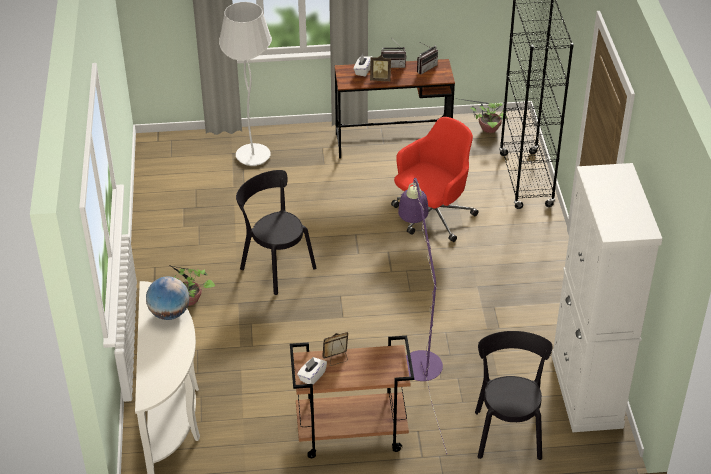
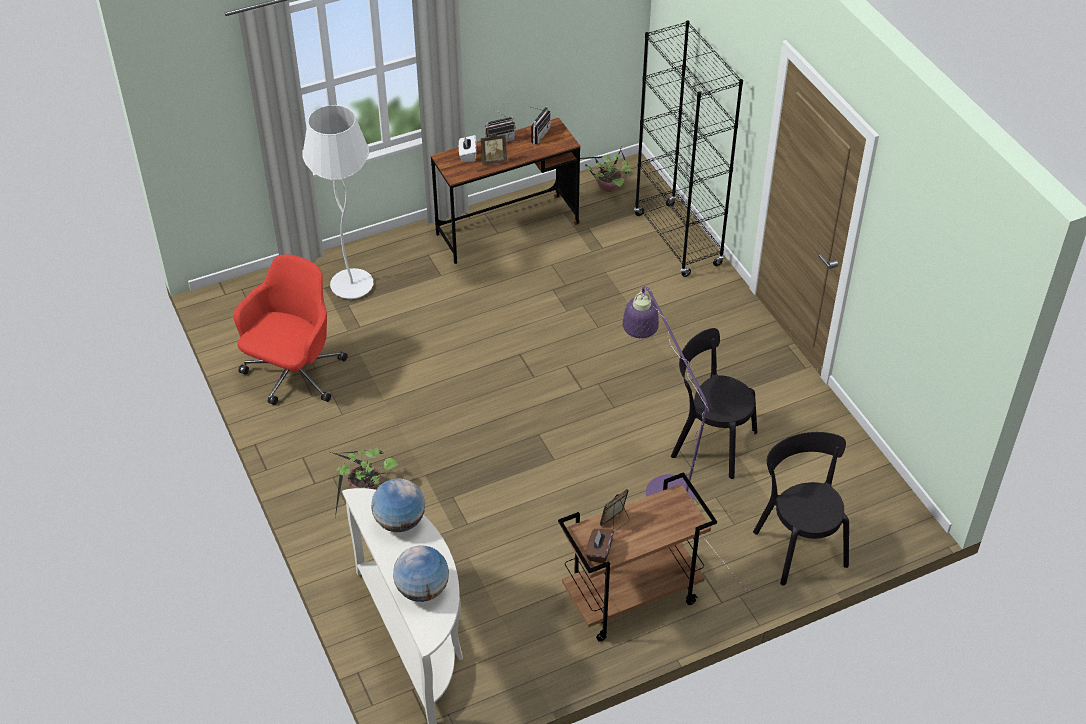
camera: 20 degrees left, 5 degrees up
black chair [236,170,316,295] -> black chair moved to [671,328,757,479]
white tissue box [297,357,327,385] -> brown tissue box [586,529,614,563]
red office chair [391,117,479,242] -> red office chair moved to [233,254,348,405]
white cabinet [551,163,663,432] -> none
none -> globe [393,546,449,602]

